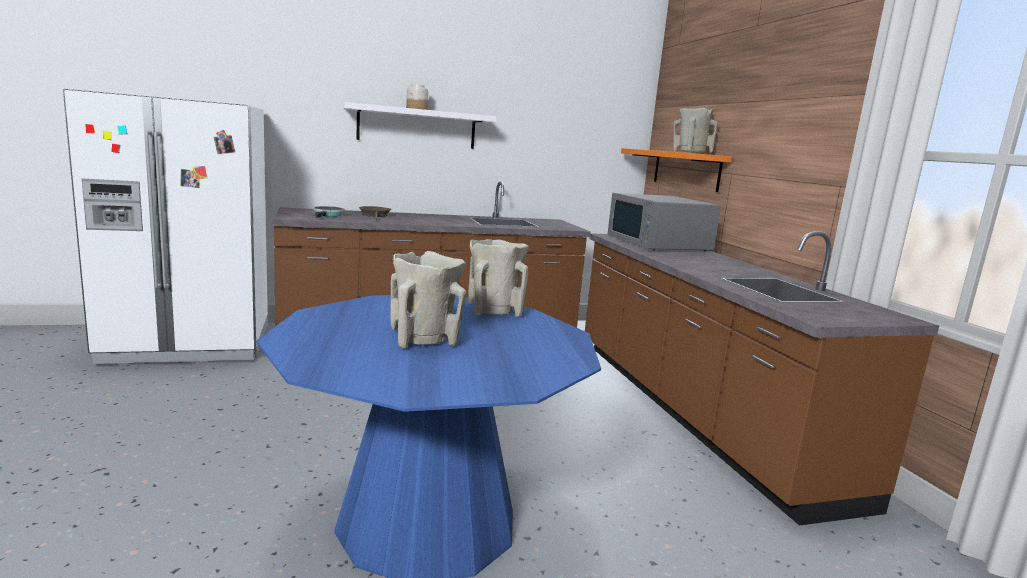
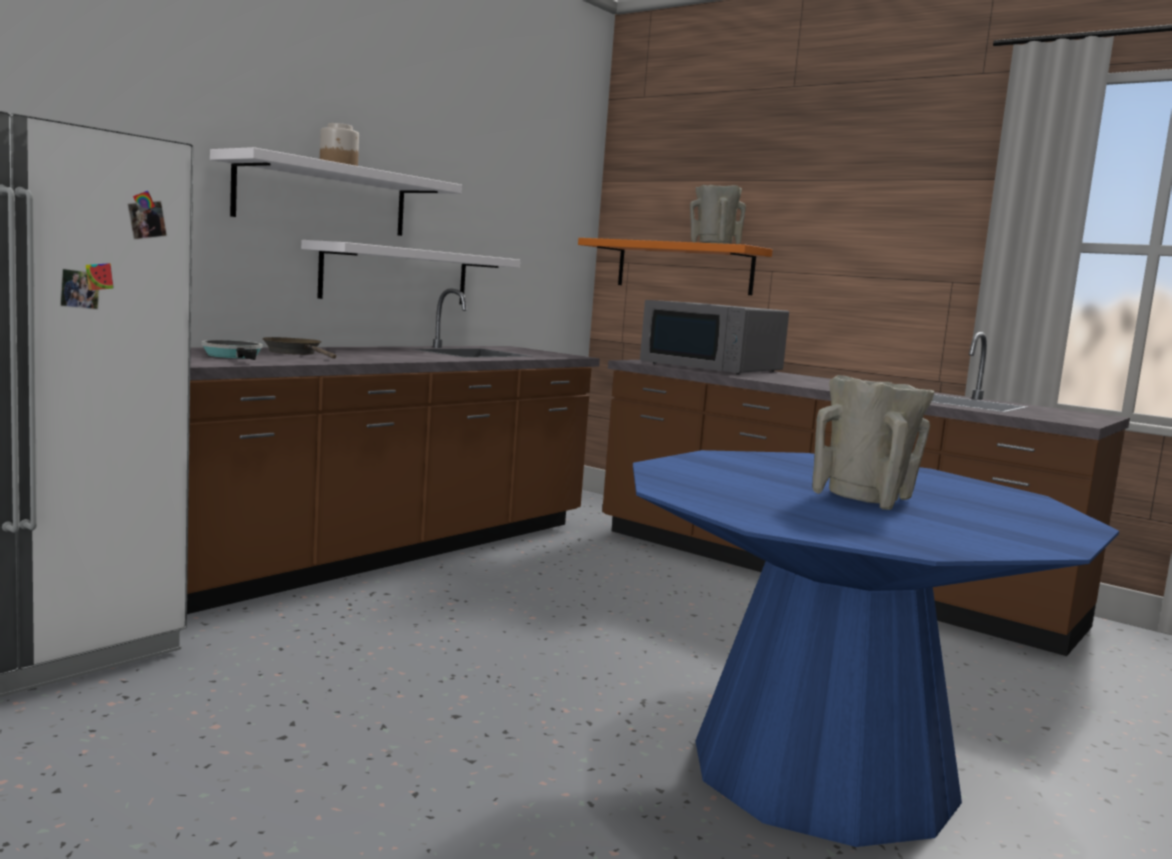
camera: 35 degrees left, 5 degrees down
beige vase [468,239,529,317] -> none
none -> white shelf [301,240,520,305]

